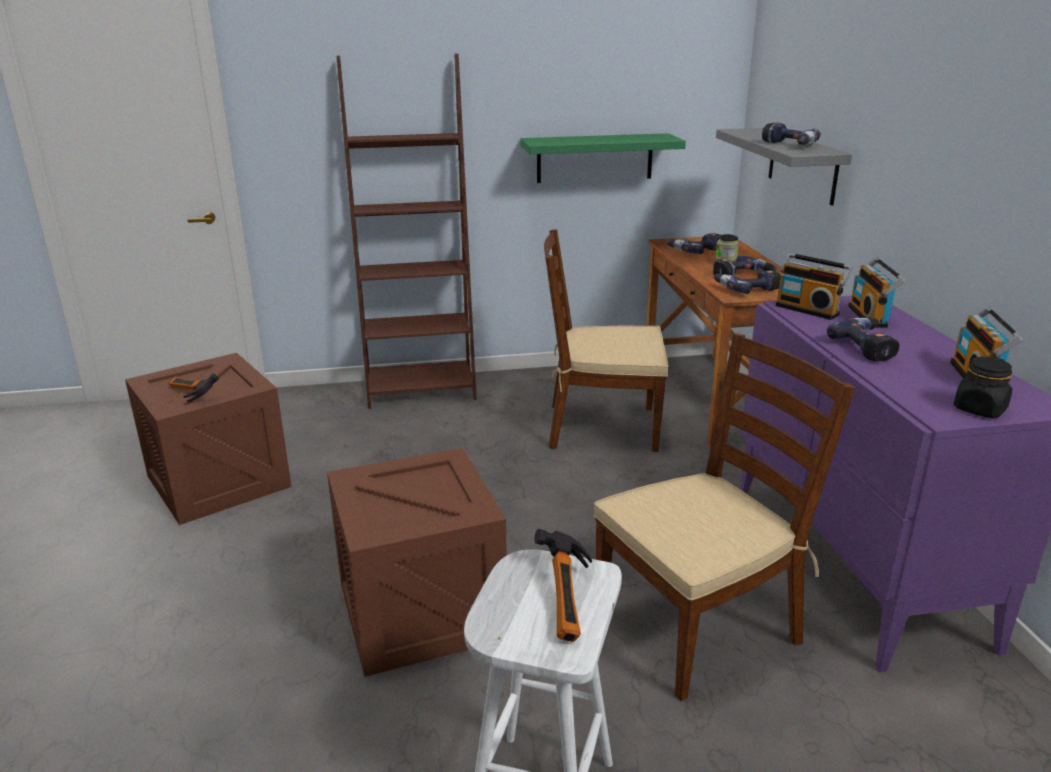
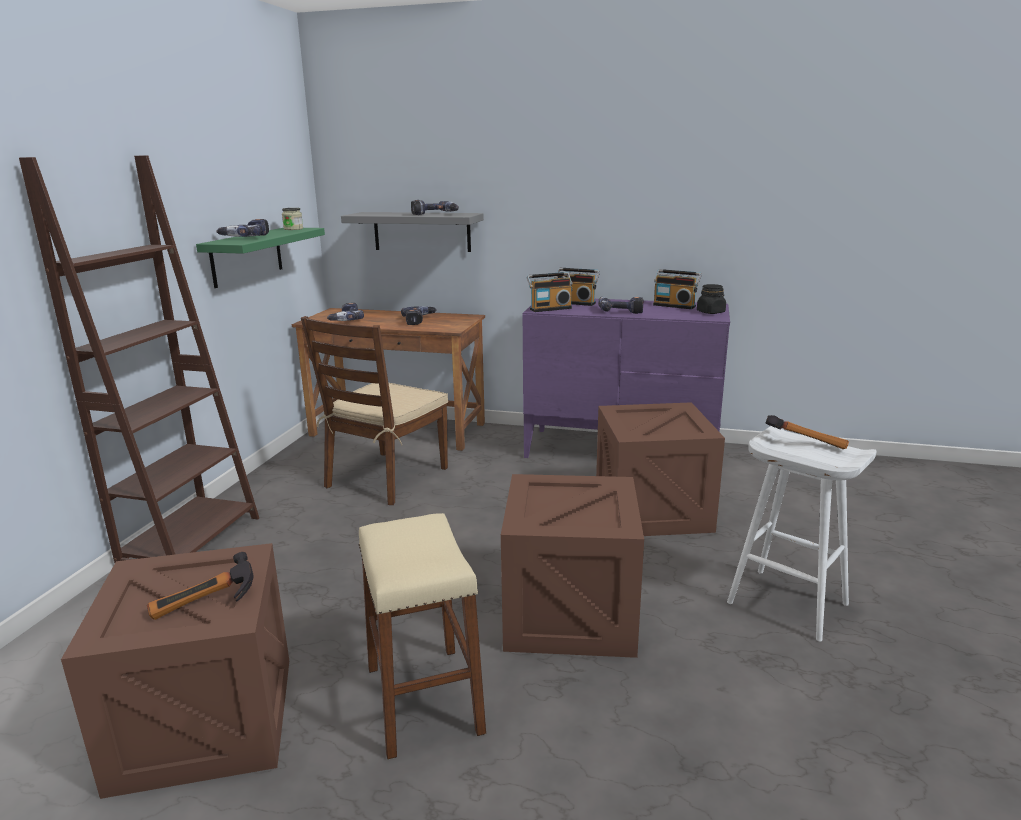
camera: 65 degrees left, 5 degrees down
brown chair [594,333,855,701] -> crate [596,402,725,536]
power drill [714,270,781,294] -> power drill moved to [216,219,269,237]
jar [716,234,739,261] -> jar moved to [282,208,303,230]
none -> beige stool [358,513,486,760]

